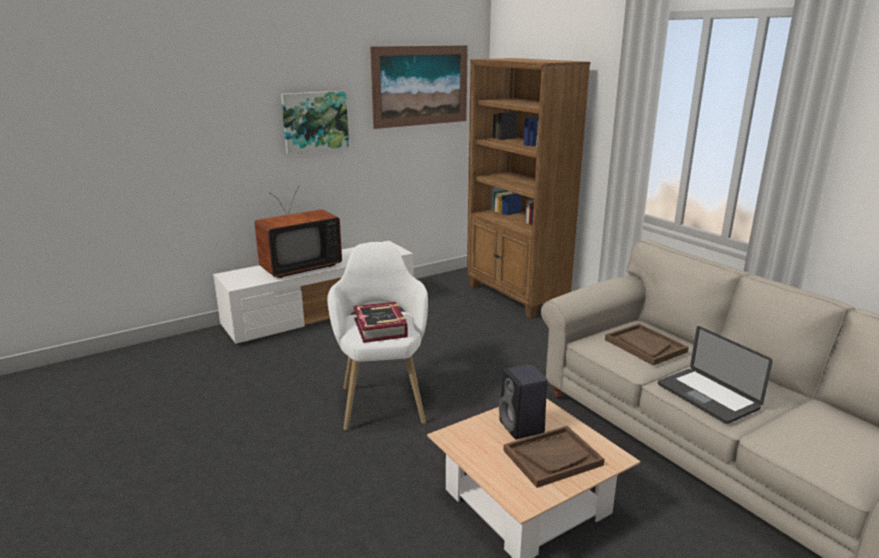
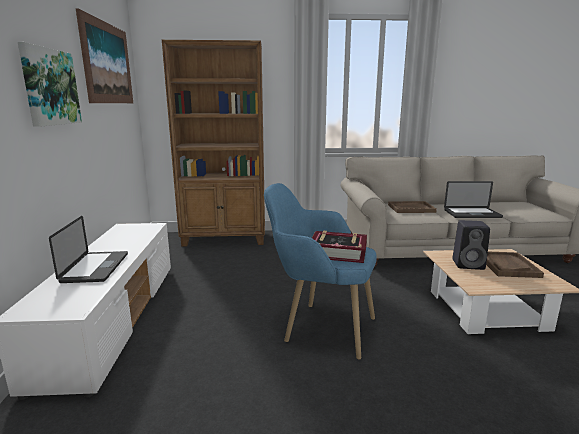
camera: 60 degrees left, 5 degrees down
television [255,186,342,278] -> laptop [49,216,128,283]
white armchair [327,242,428,430] -> blue armchair [264,183,377,360]

